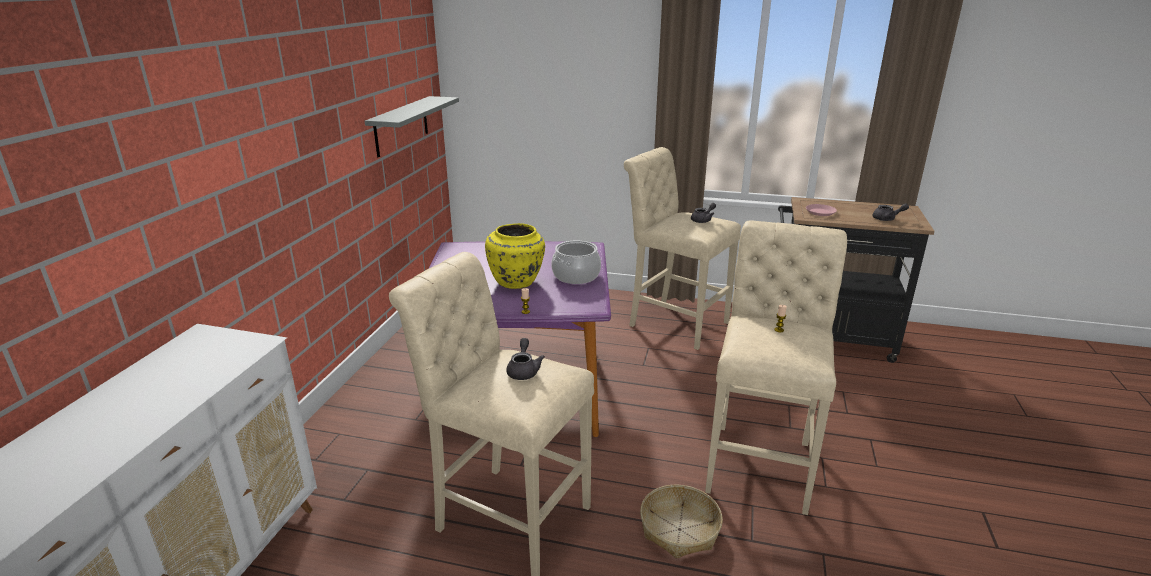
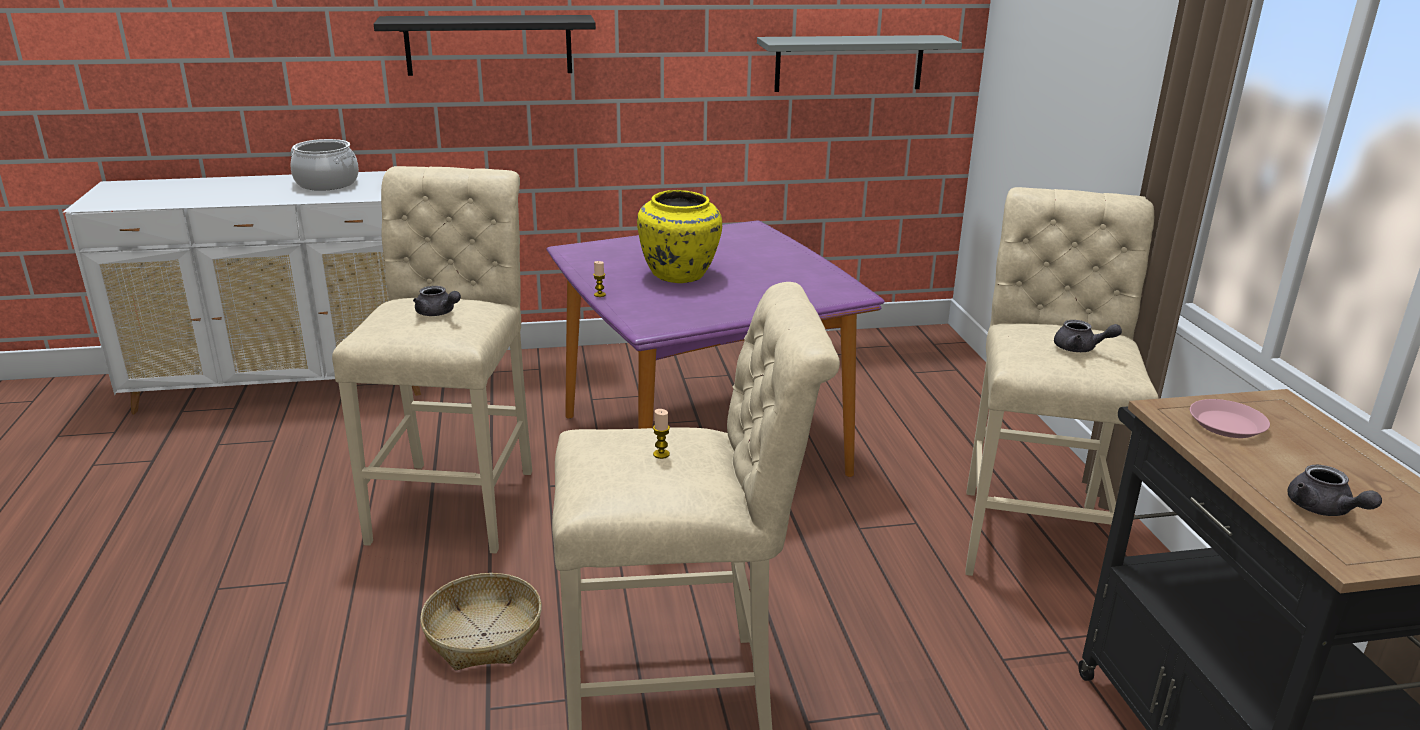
camera: 65 degrees right, 0 degrees up
grey teapot [506,338,545,380] -> grey teapot turned 60 degrees clockwise [413,286,461,316]
cooking pot [551,241,601,284] -> cooking pot moved to [291,139,359,191]
none -> black shelf [374,15,596,76]

